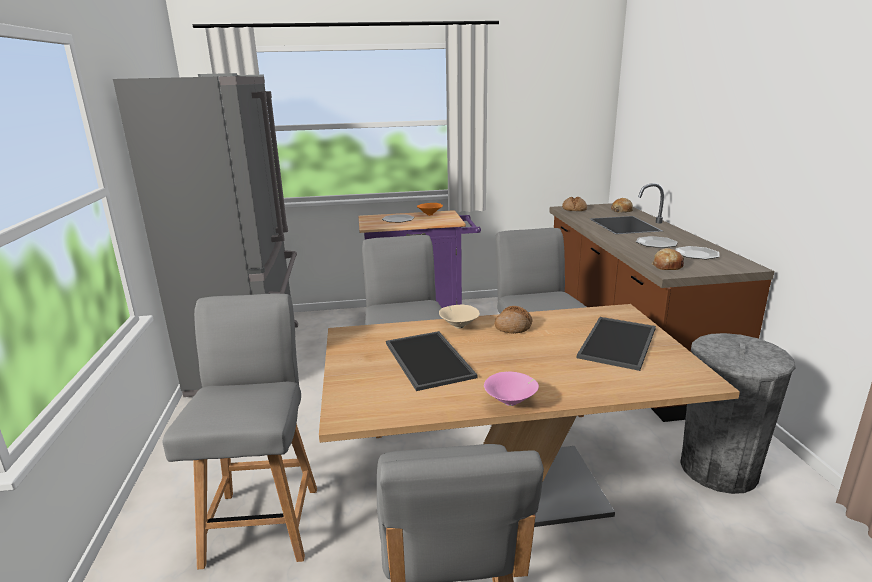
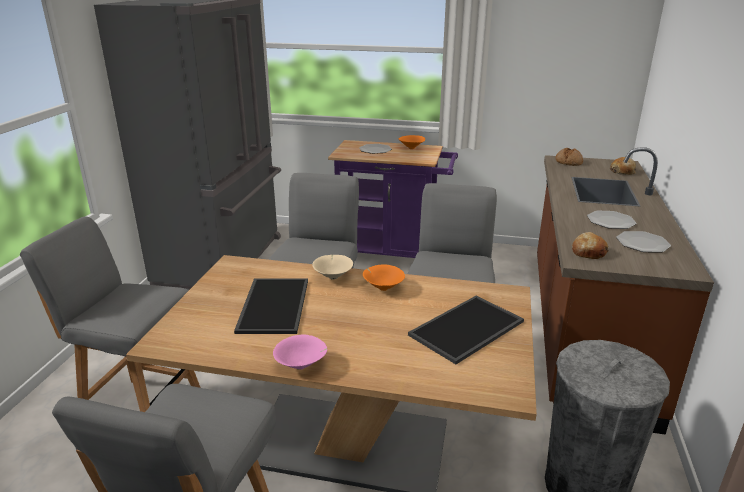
camera: 20 degrees right, 5 degrees up
grey chair [163,294,317,569] -> grey chair turned 90 degrees counterclockwise [20,216,201,412]
bread [495,306,533,333] -> orange bowl [363,265,405,291]

